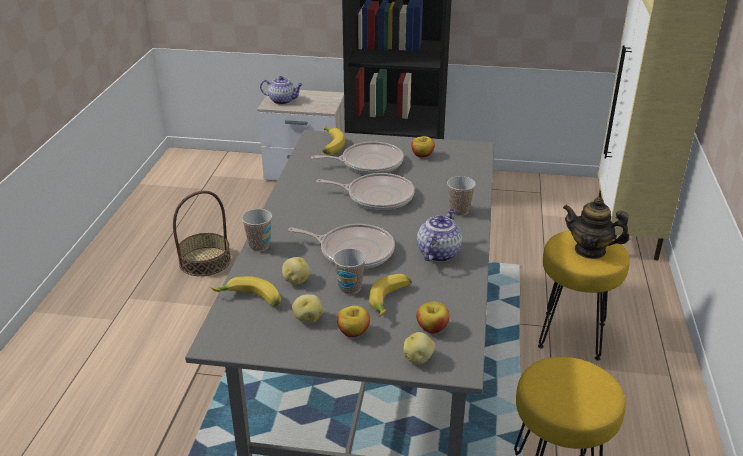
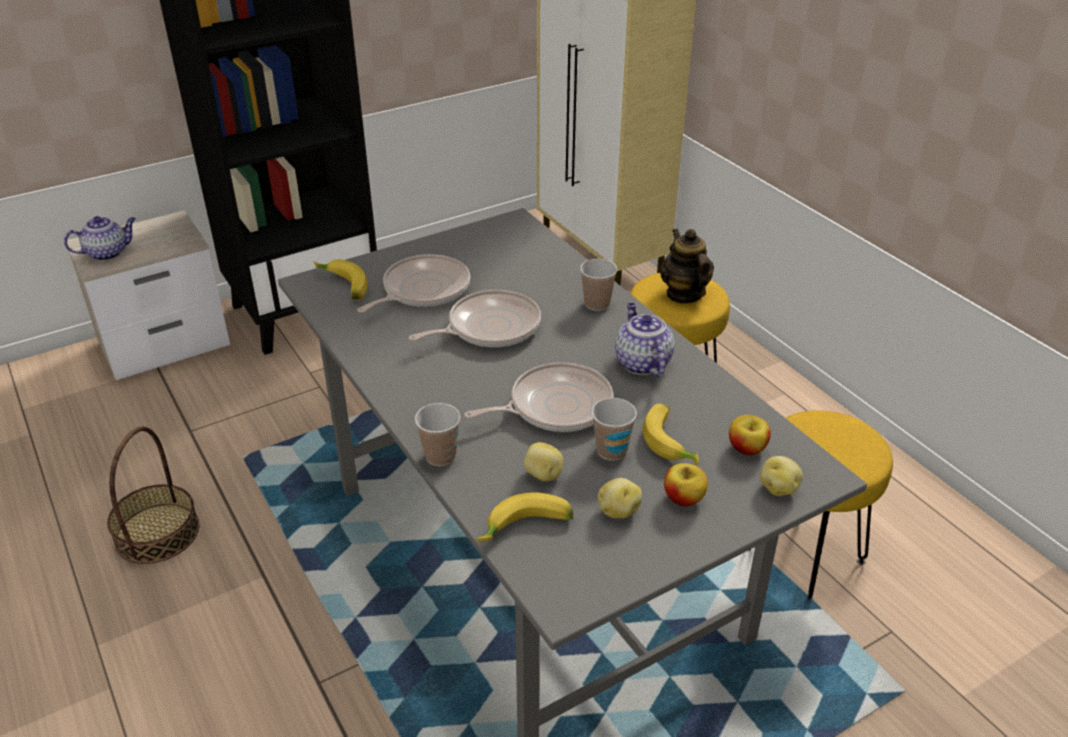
camera: 40 degrees left, 5 degrees up
apple [411,136,435,158] -> none
teapot [563,197,629,259] -> teapot turned 90 degrees clockwise [660,229,714,303]

